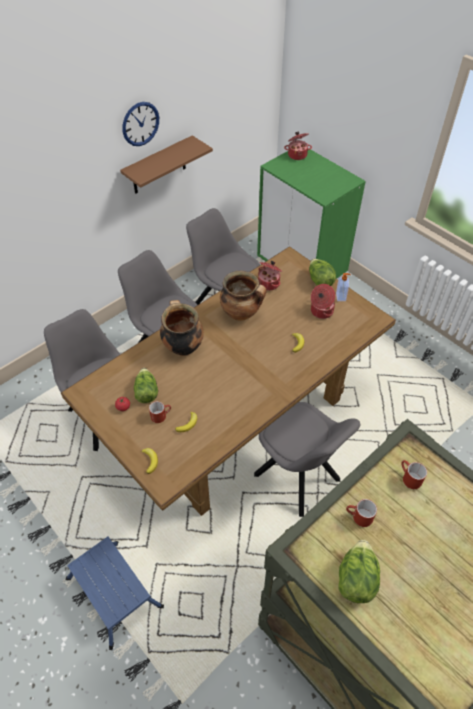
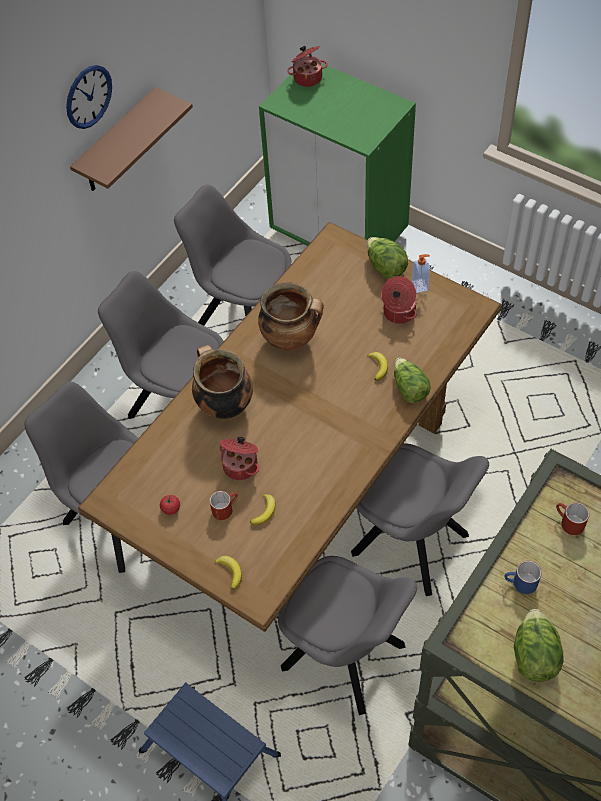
camera: 10 degrees left, 5 degrees up
lettuce [134,368,158,403] -> lettuce moved to [394,358,430,403]
cooking pot [258,261,283,291] -> cooking pot moved to [220,436,259,480]
red mug [346,499,377,527] -> blue mug [504,561,541,594]
none -> grey chair [278,556,417,715]

